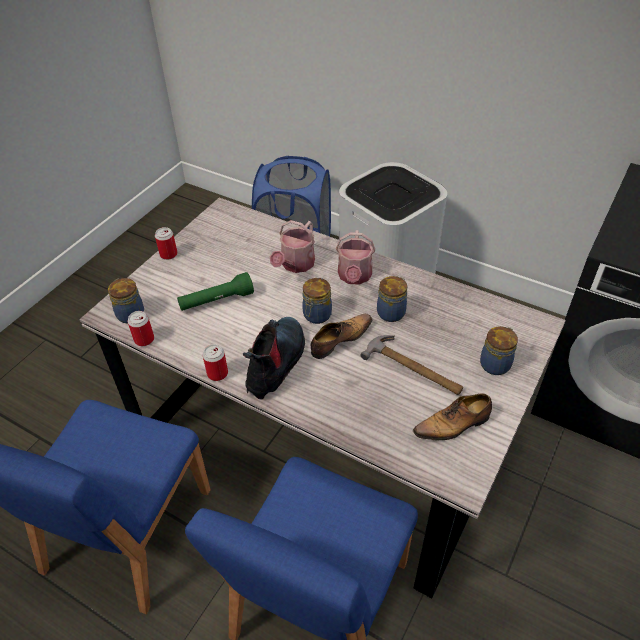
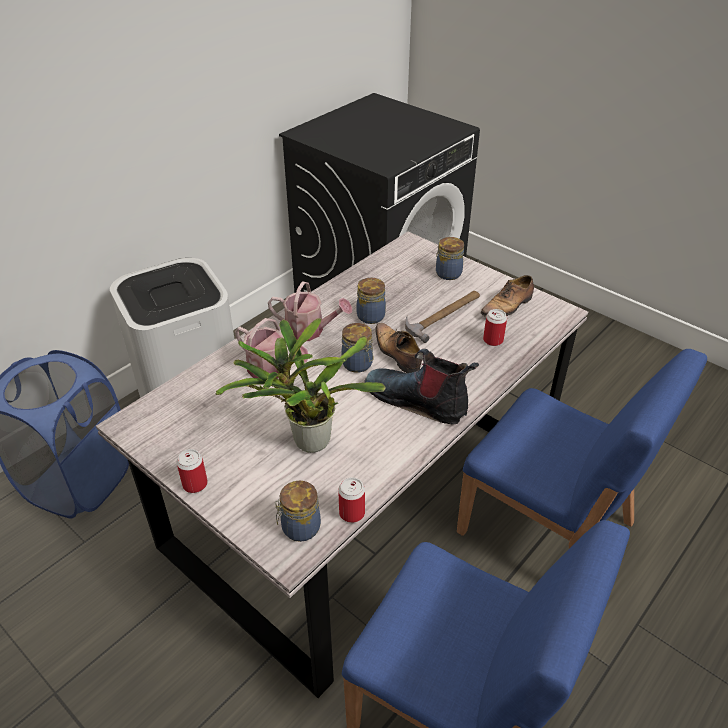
camera: 80 degrees left, 5 degrees down
green flashlight [177,272,254,311] -> potted plant [215,318,385,453]
can [203,344,228,381] -> can moved to [483,309,507,346]
shoe [413,394,492,440] -> shoe turned 60 degrees clockwise [480,275,534,317]

